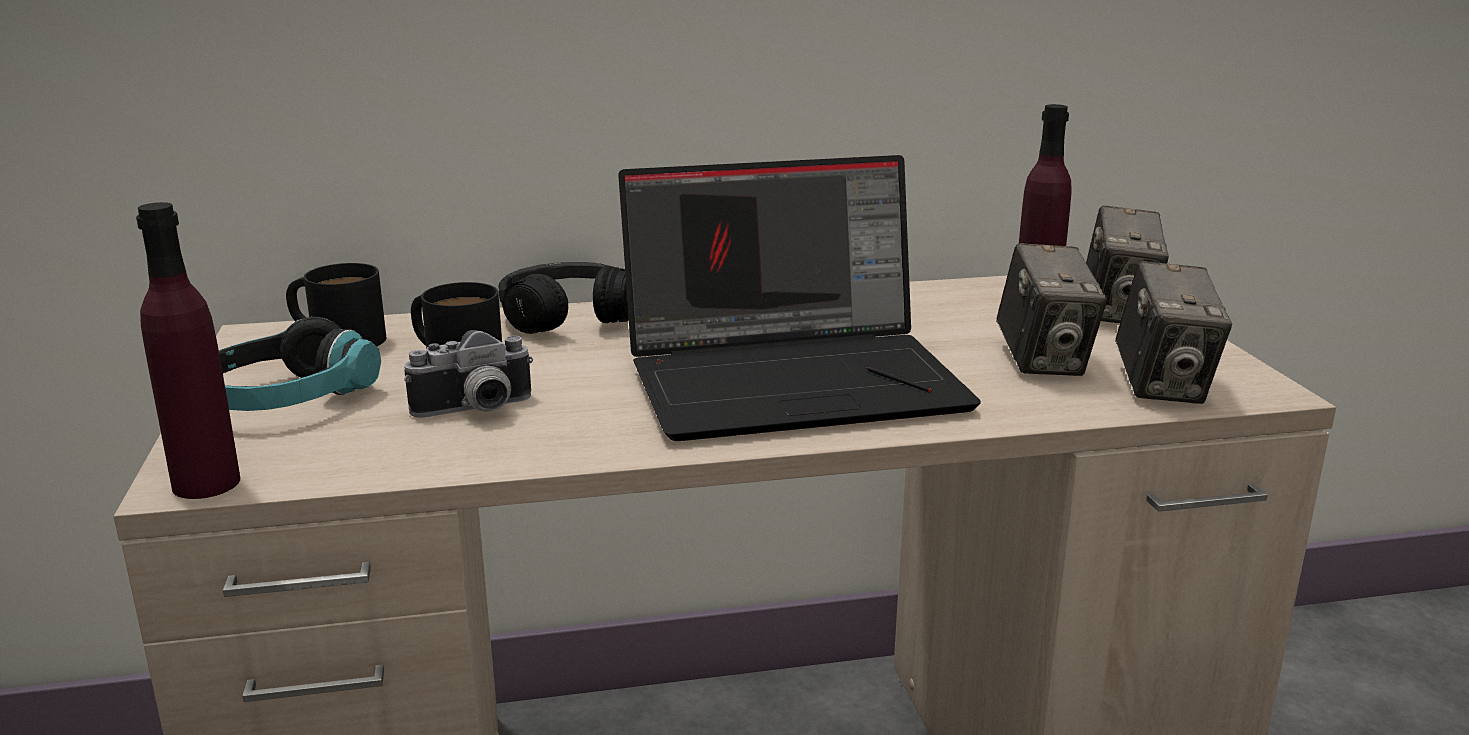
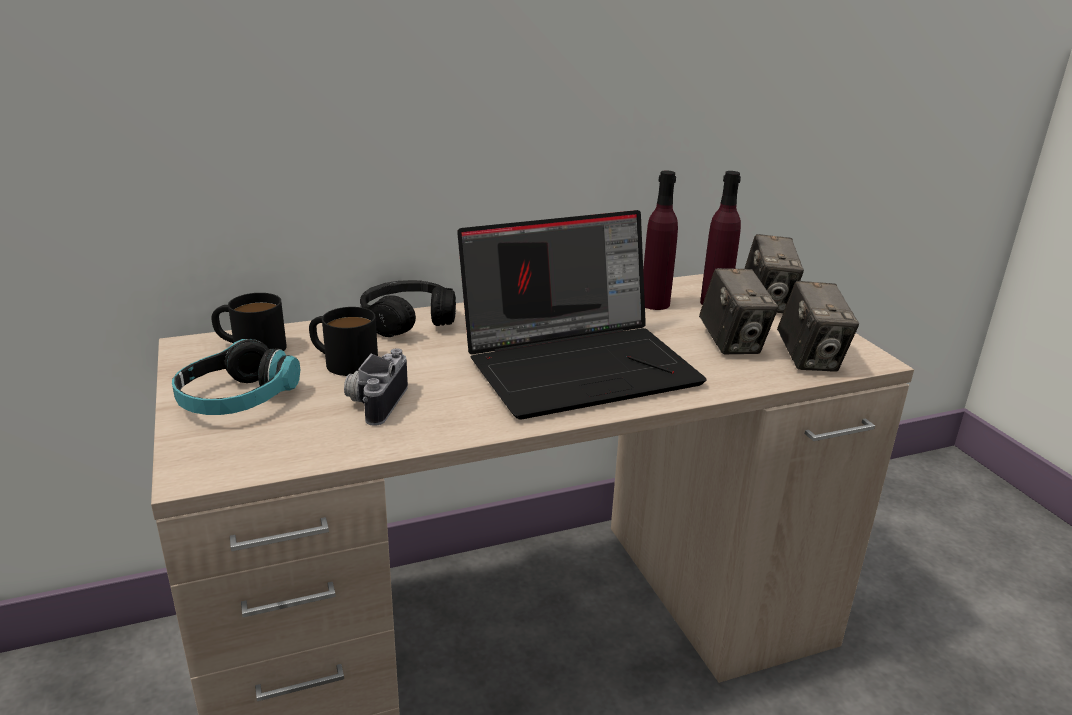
camera: 10 degrees left, 5 degrees up
purple bottle [136,202,240,499] -> purple bottle moved to [643,170,678,310]
camera [404,330,533,417] -> camera turned 135 degrees clockwise [344,348,408,426]

